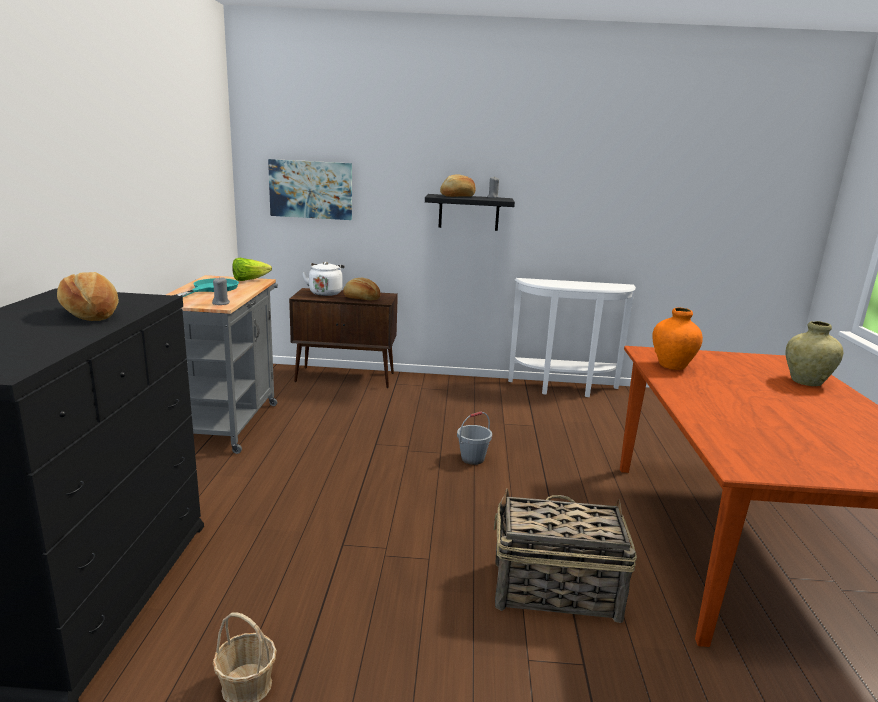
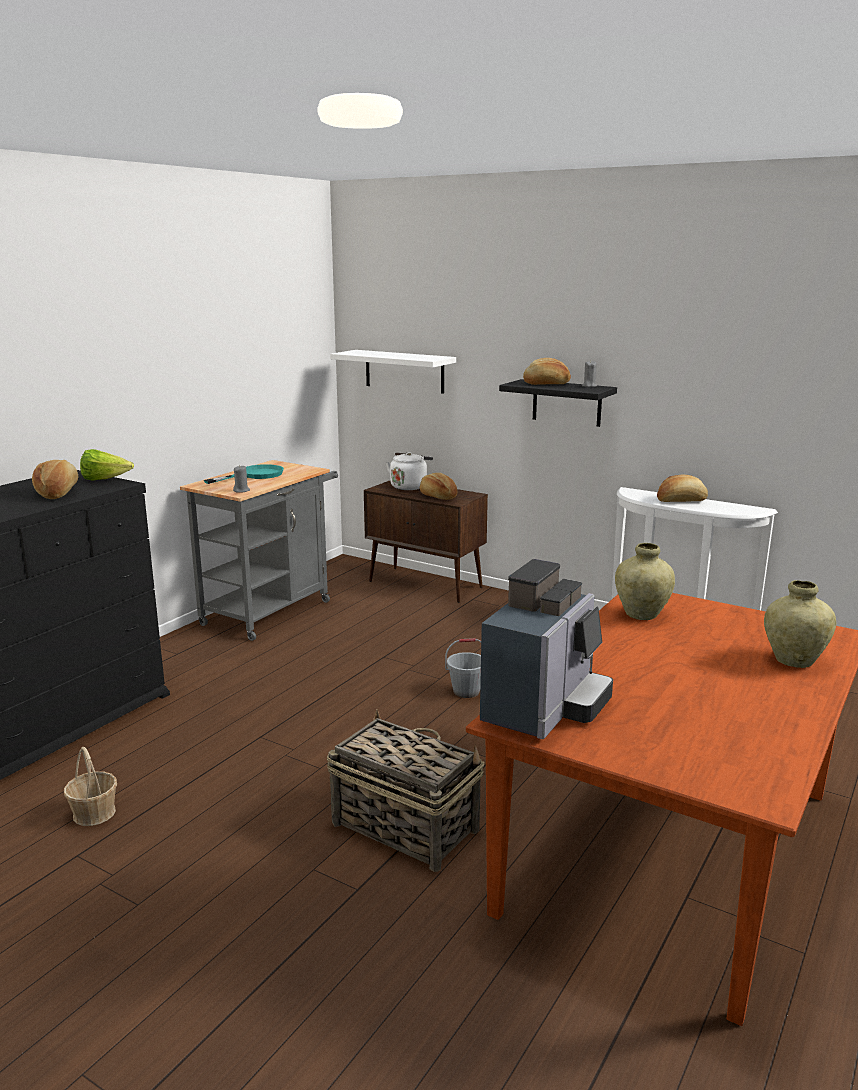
camera: 30 degrees right, 0 degrees up
lettuce [232,258,272,281] -> lettuce moved to [80,449,134,481]
picture [268,159,352,220] -> white shelf [330,350,456,394]
orange vase [652,307,703,370] -> beige vase [615,543,675,620]
none -> coffee machine [480,559,613,739]
none -> bread [657,475,708,502]

